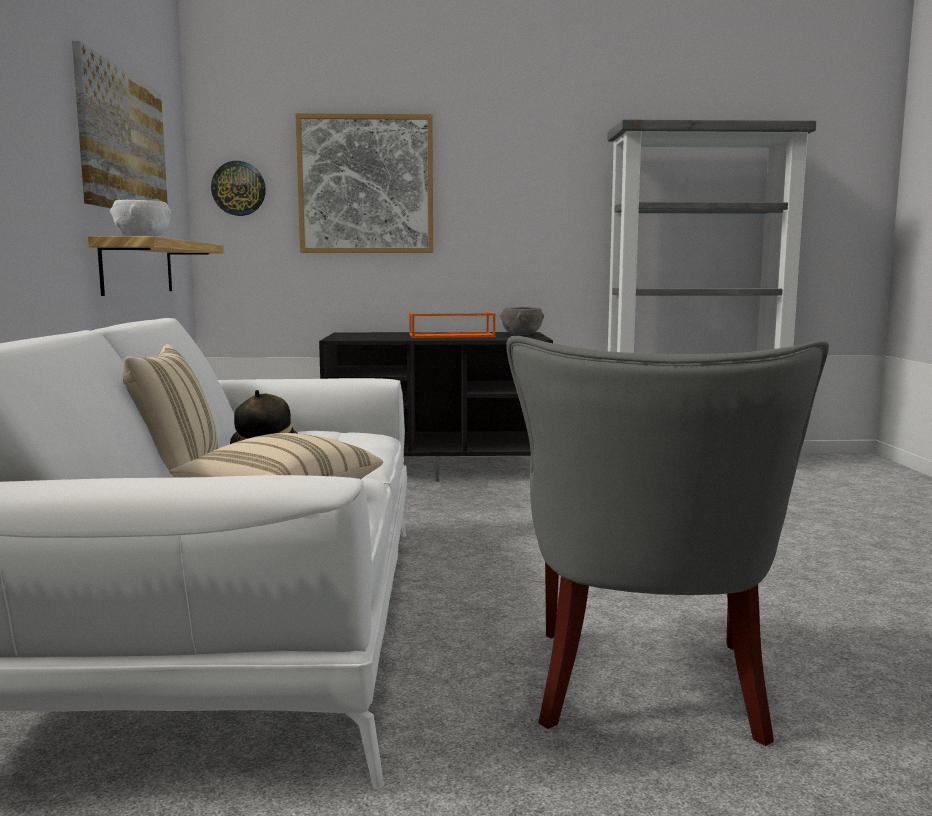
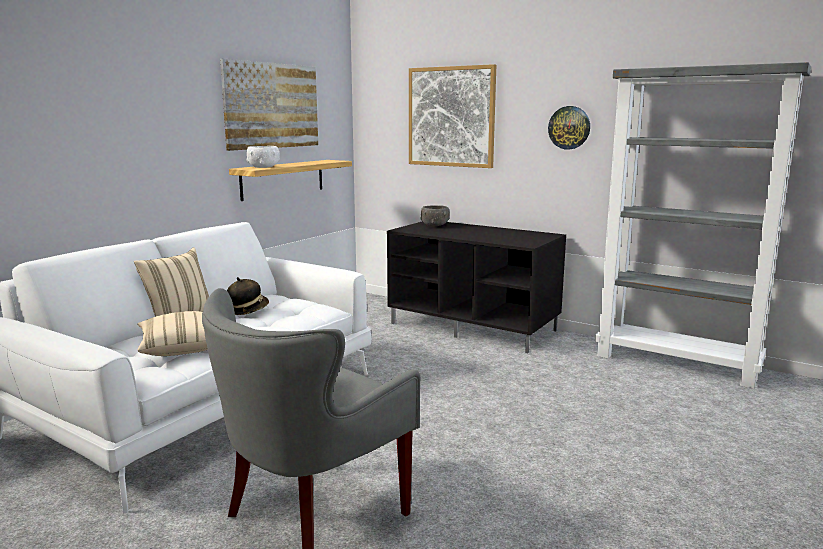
camera: 35 degrees right, 5 degrees up
wall clock [211,161,266,216] -> wall clock moved to [548,106,590,150]
orange tray [409,311,496,338] -> none
grey bowl [499,307,544,335] -> grey bowl moved to [420,205,450,226]

